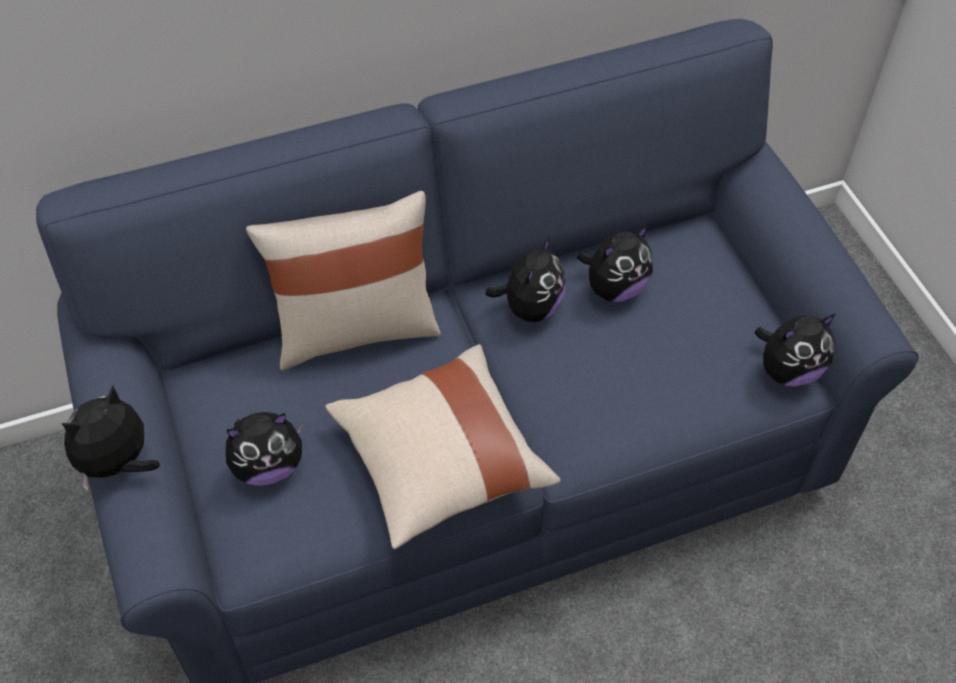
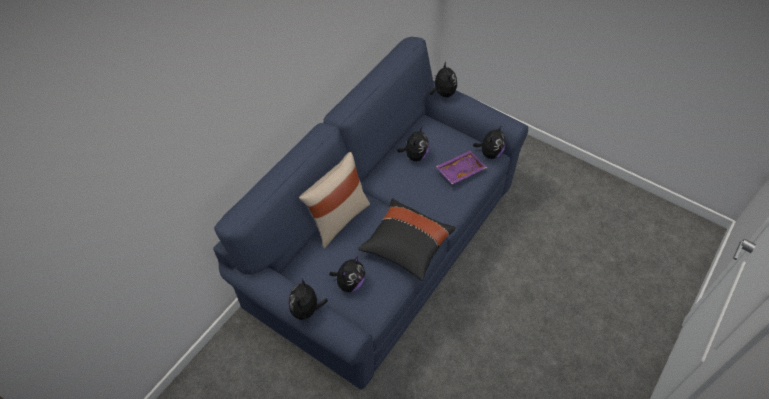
camera: 35 degrees left, 0 degrees up
beige pillow [325,344,561,549] -> black pillow [358,198,456,281]
plush toy [485,236,566,322] -> plush toy moved to [429,62,457,97]
none -> purple tray [435,150,487,184]

